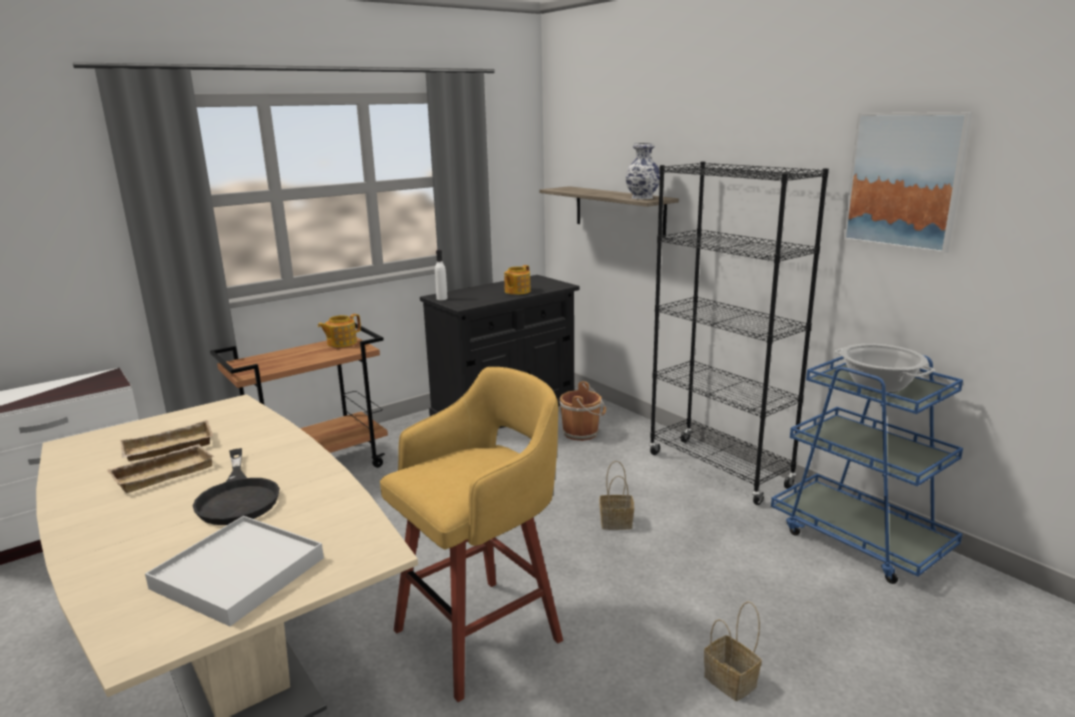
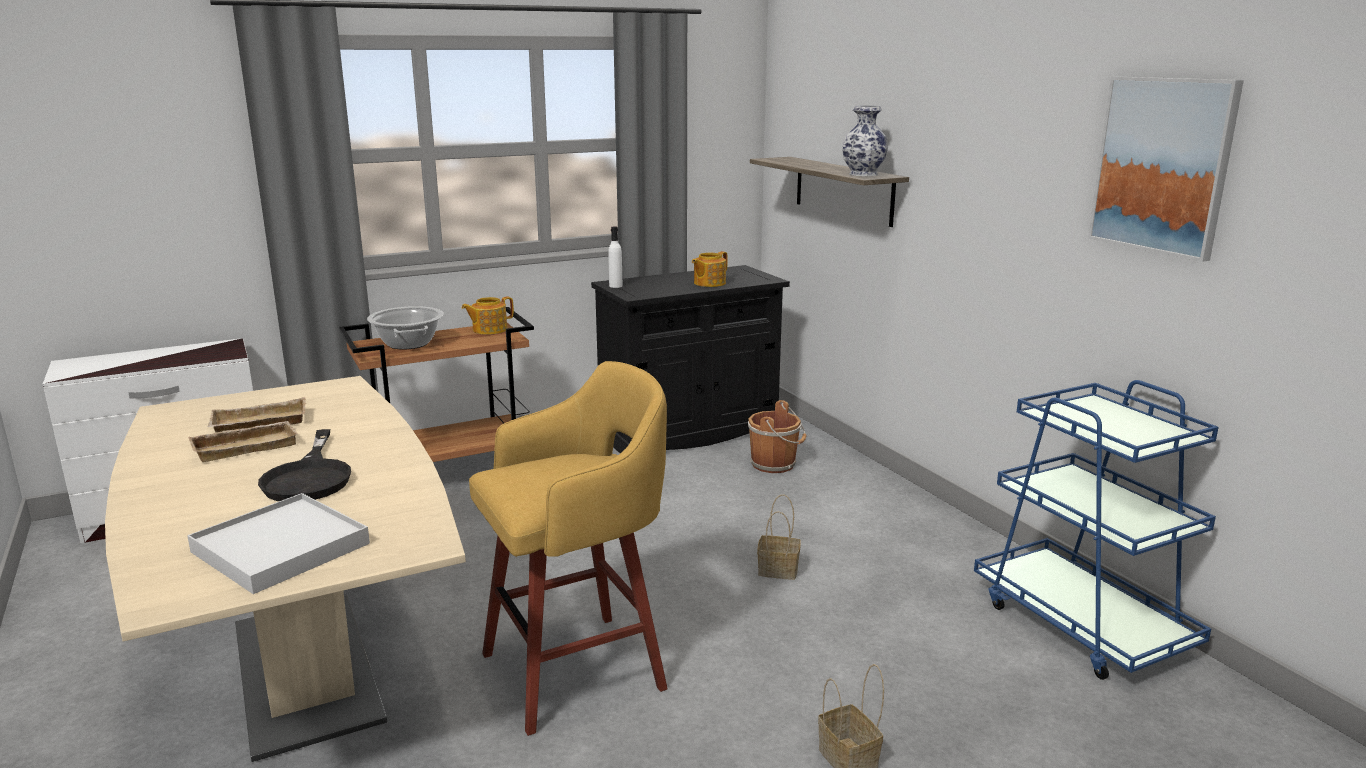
camera: 10 degrees right, 0 degrees up
black bookcase [649,161,829,505] -> none
cooking pot [834,344,935,393] -> cooking pot moved to [367,306,444,350]

